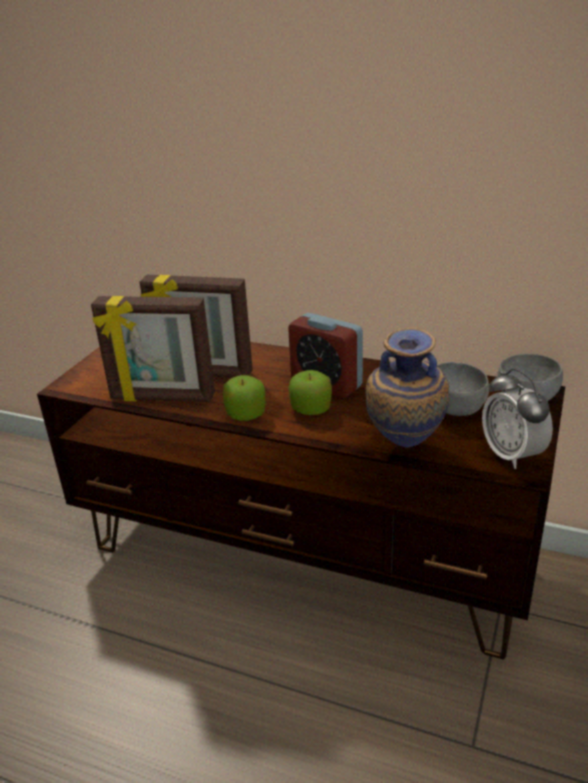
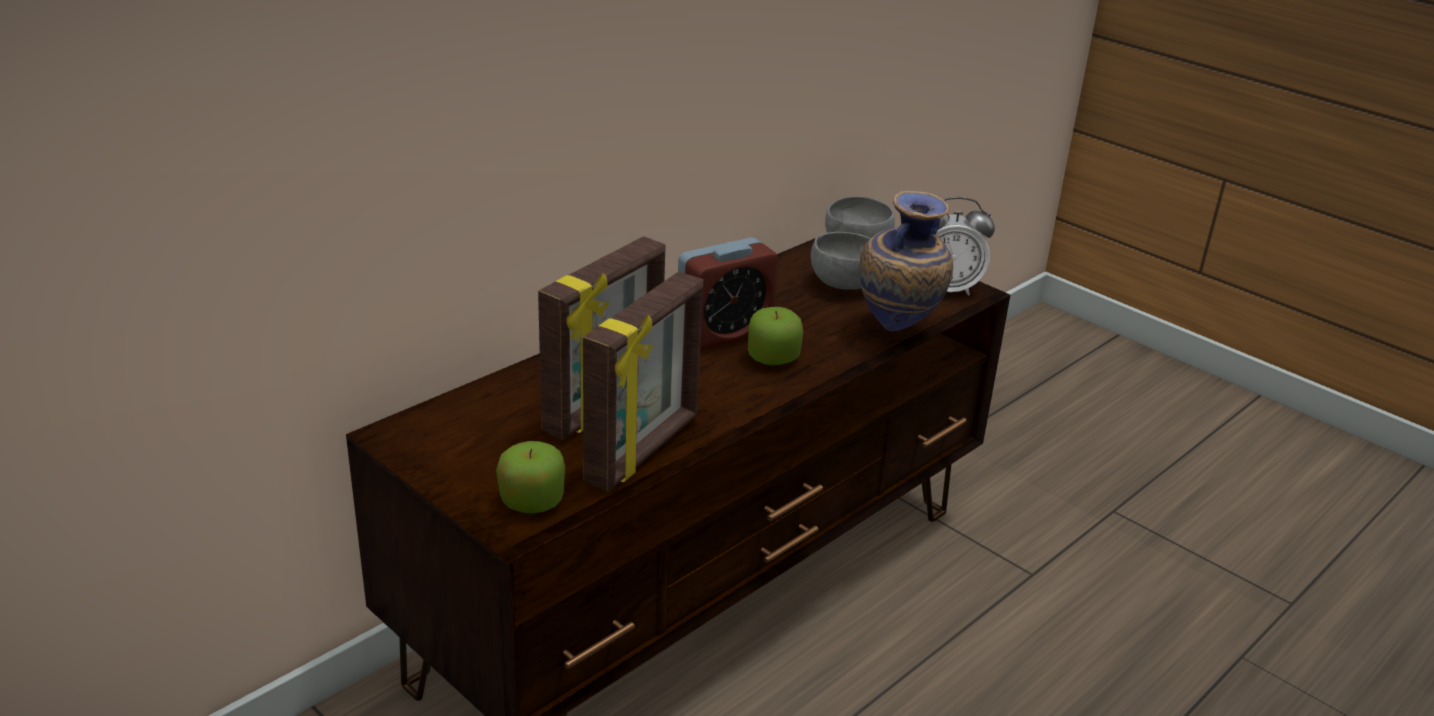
camera: 70 degrees left, 0 degrees up
apple [223,375,265,421] -> apple moved to [496,441,565,514]

